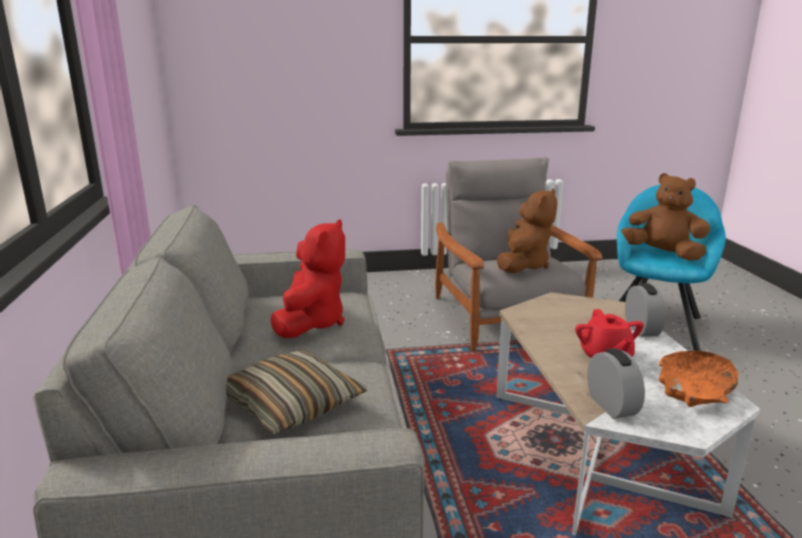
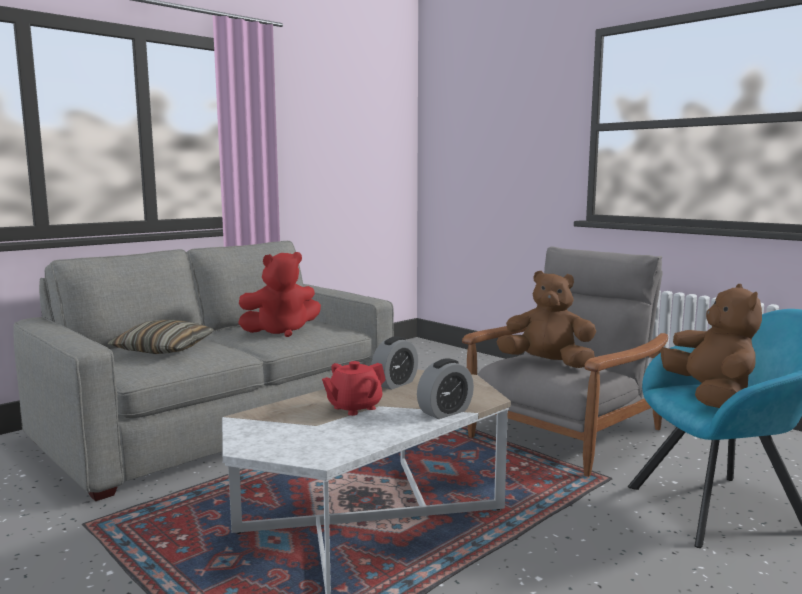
camera: 55 degrees right, 10 degrees down
brown plush toy [497,188,557,273] -> brown plush toy turned 150 degrees counterclockwise [496,271,596,368]
alarm clock [587,348,645,419] -> alarm clock moved to [371,336,418,390]
orange bowl [658,351,738,407] -> none

